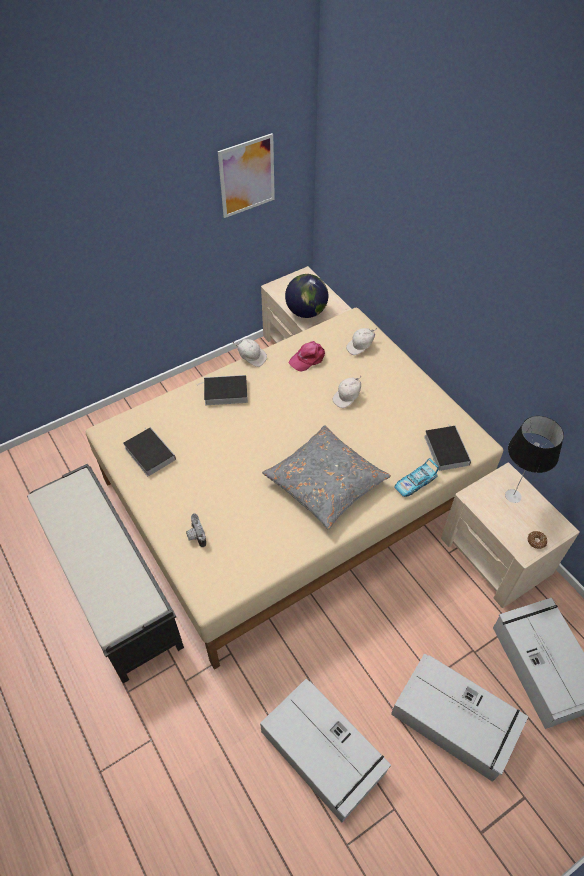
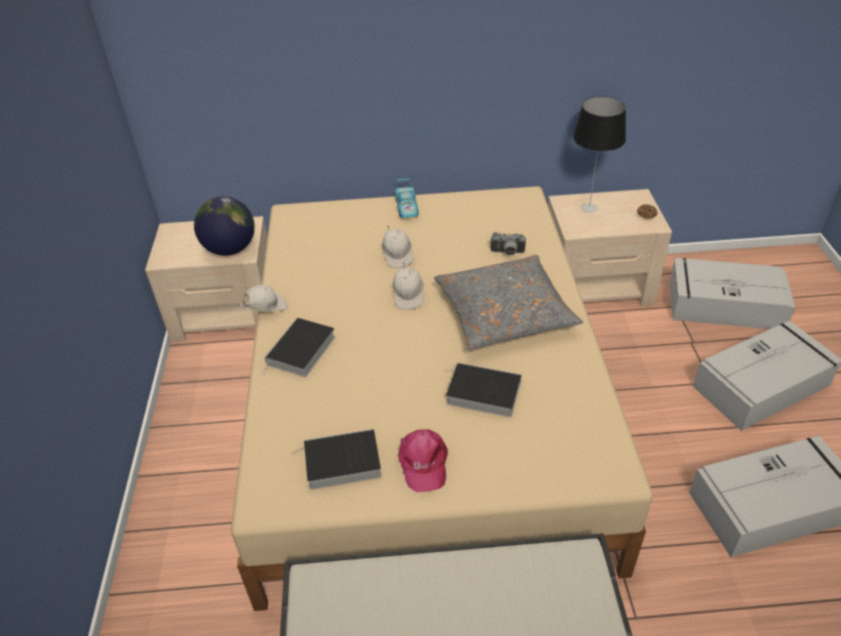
camera: 60 degrees left, 10 degrees down
camera [186,513,206,547] -> camera moved to [490,232,526,255]
picture [218,133,275,218] -> none
pink cap [288,341,325,372] -> pink cap moved to [398,429,448,492]
white cap [346,328,377,355] -> white cap moved to [393,263,424,310]
toy car [394,458,439,497] -> toy car moved to [395,178,419,218]
book [424,424,471,471] -> book moved to [444,363,521,417]

